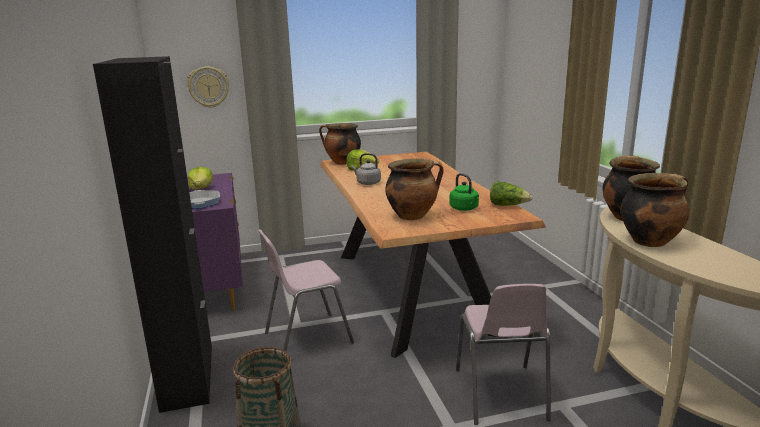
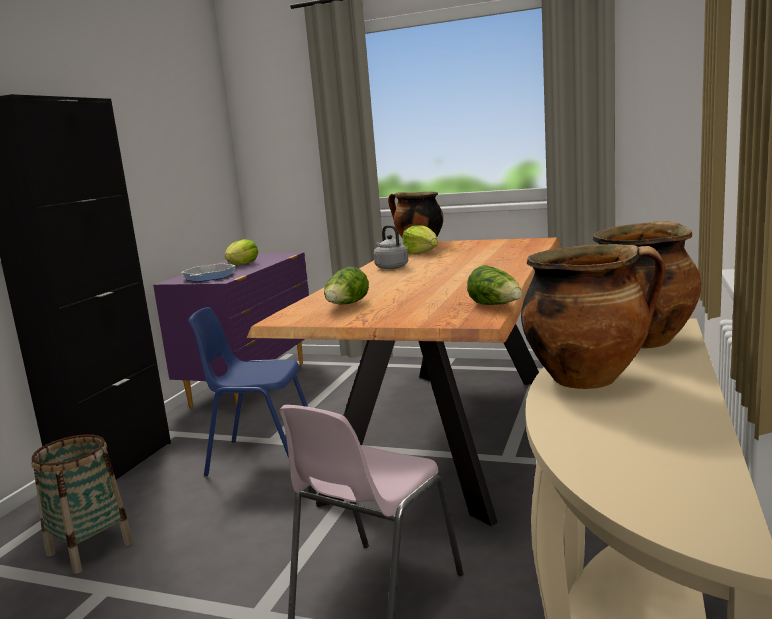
camera: 35 degrees right, 5 degrees down
wall clock [187,66,229,108] -> none
pink chair [258,230,354,351] -> blue chair [188,307,308,476]
cooking pot [385,159,444,220] -> lettuce [324,267,369,305]
green kettle [449,173,479,211] -> none

